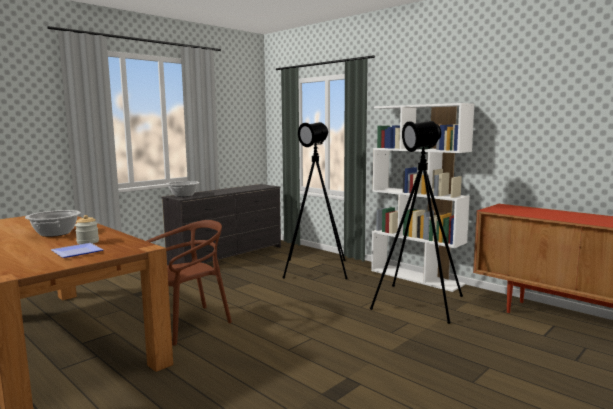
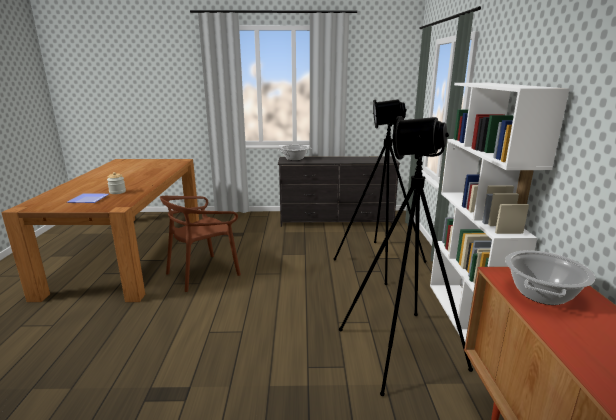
camera: 45 degrees right, 10 degrees up
cooking pot [25,210,81,237] -> cooking pot moved to [505,250,595,305]
brown chair [146,220,232,346] -> brown chair turned 135 degrees clockwise [160,196,241,292]

